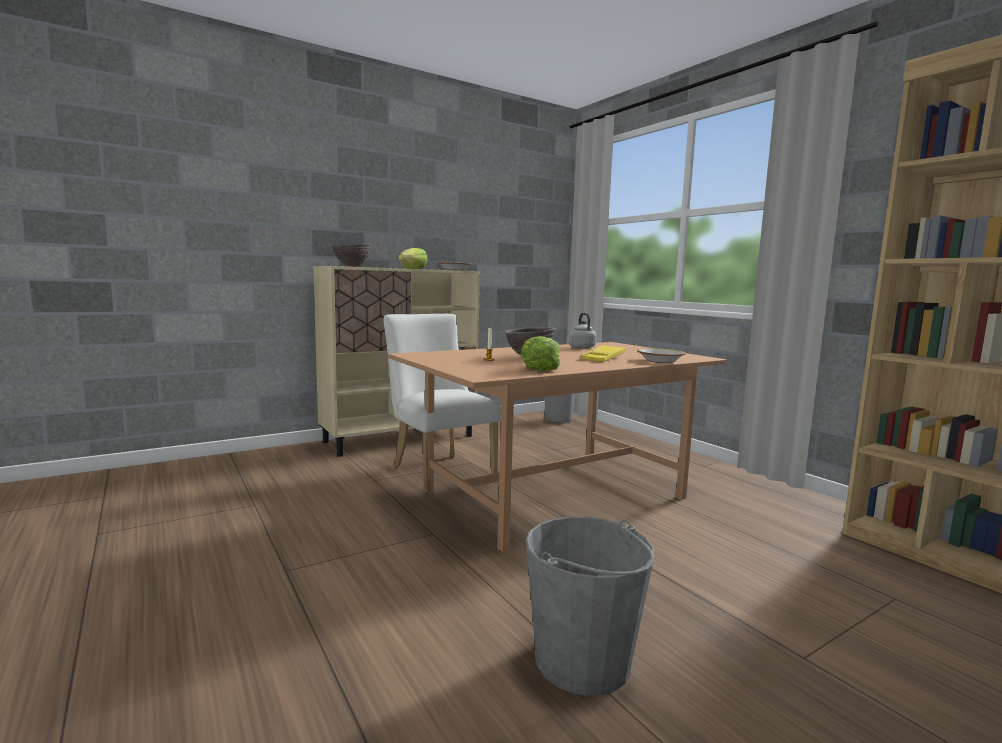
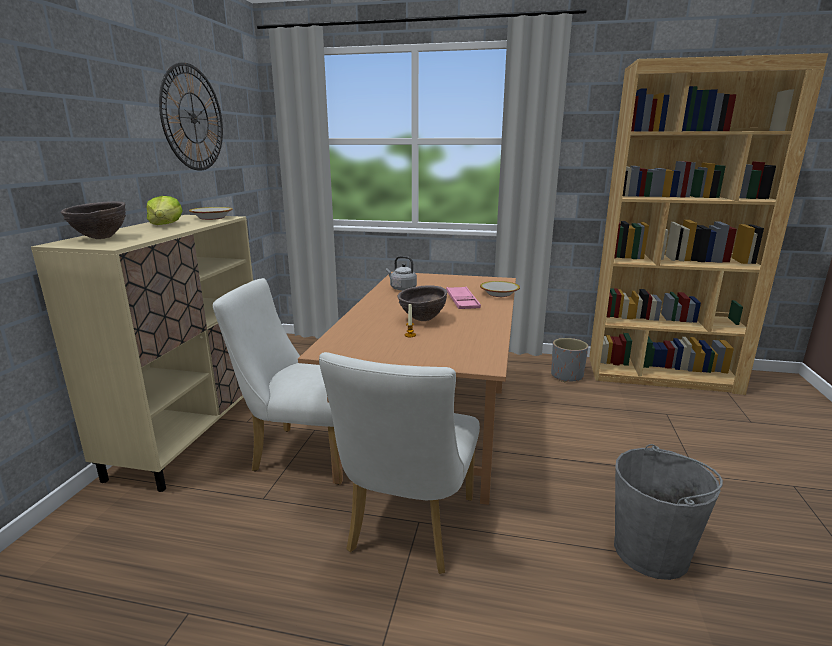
camera: 45 degrees left, 10 degrees up
lettuce [521,336,561,371] -> none
grey planter [545,394,574,424] -> grey planter moved to [551,338,588,382]
yellow tray [581,345,626,362] -> pink tray [446,287,481,309]
none -> wall clock [159,62,223,170]
none -> white chair [319,352,480,574]

